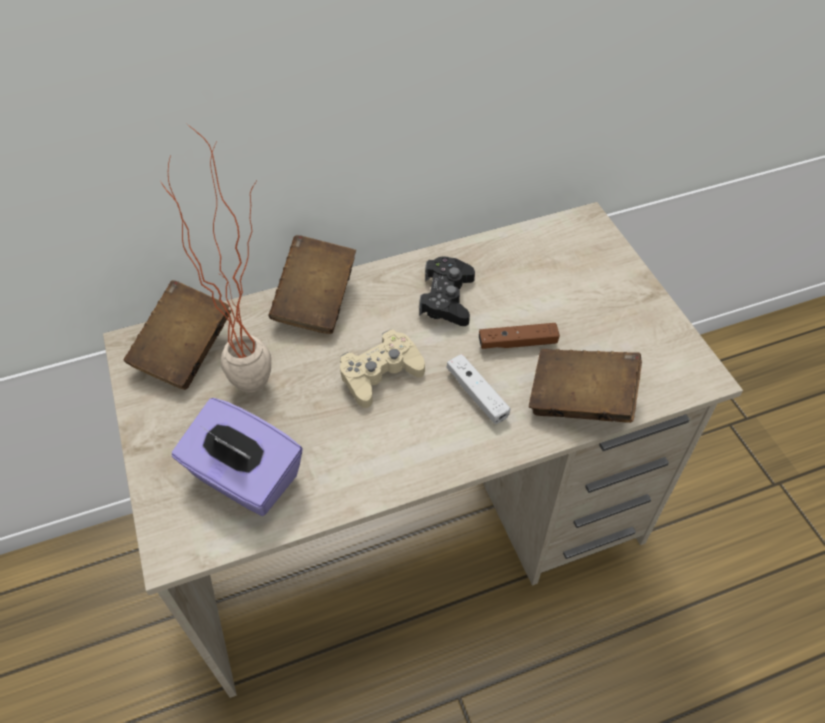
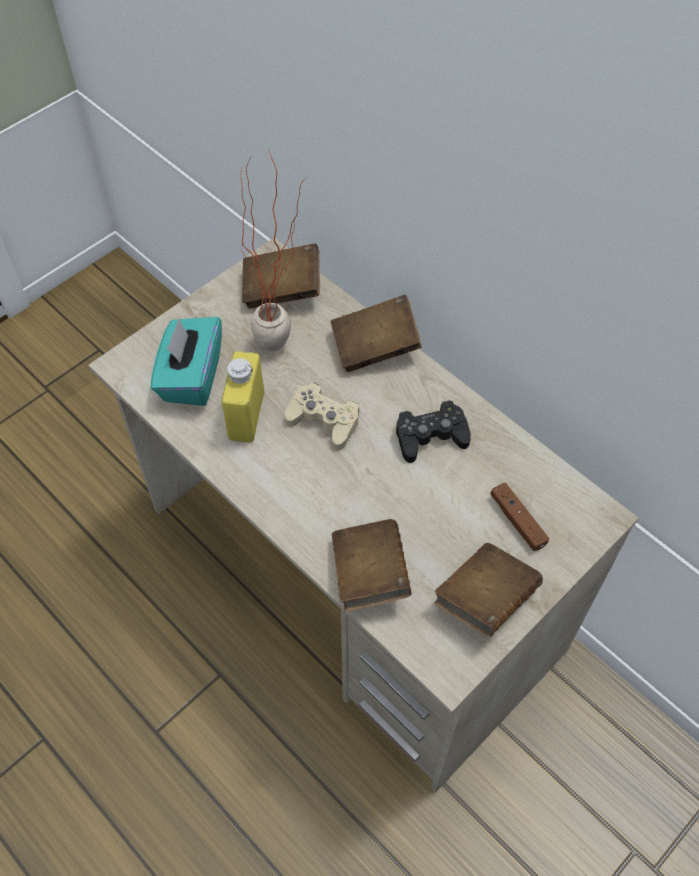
camera: 65 degrees right, 5 degrees up
purple tissue box [172,398,303,516] -> turquoise tissue box [151,317,222,406]
white game controller [447,354,510,424] -> none
brown game controller [479,323,560,349] -> brown game controller moved to [490,483,549,551]
none -> yellow bottle [221,351,264,443]
none -> brown book [434,543,543,637]

